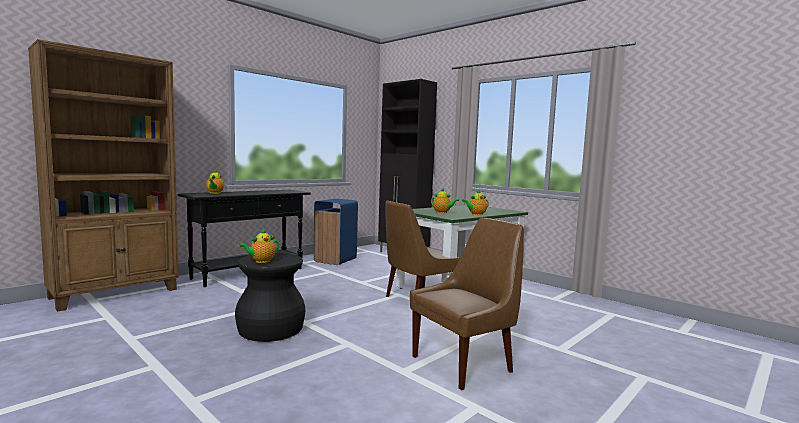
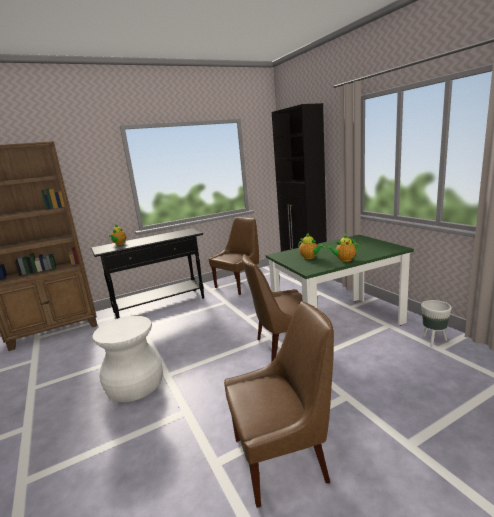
camera: 20 degrees right, 10 degrees up
black stool [235,253,305,342] -> white stool [92,316,163,402]
teapot [238,228,279,263] -> none
blue trash can [314,199,358,265] -> brown chair [209,217,259,295]
none -> white planter [422,300,452,347]

